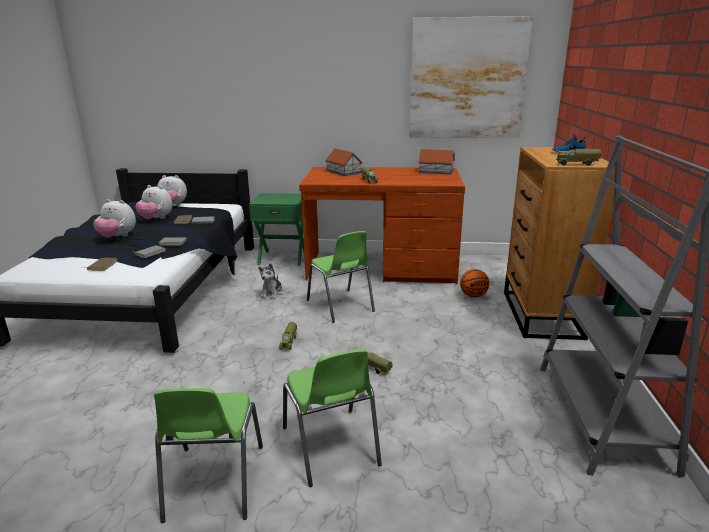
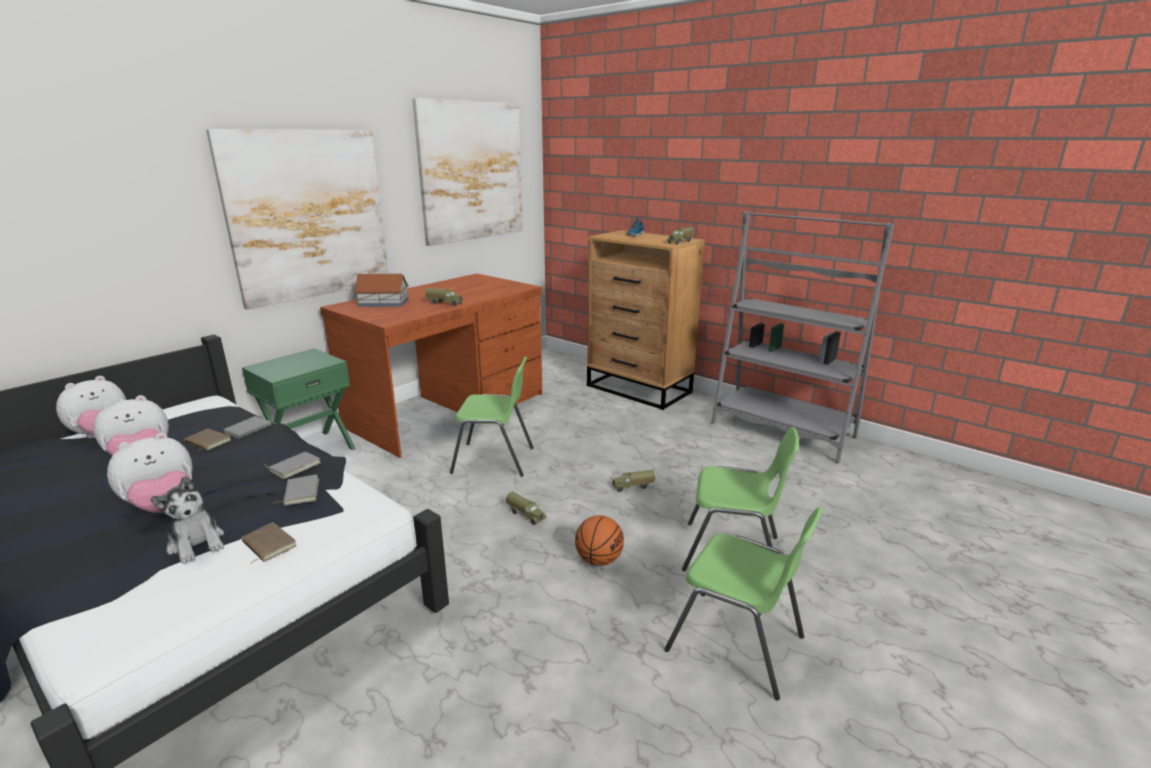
camera: 55 degrees left, 0 degrees up
plush toy [258,263,283,299] -> plush toy moved to [150,476,224,564]
toy house [418,149,455,175] -> none
basketball [460,269,489,298] -> basketball moved to [575,515,624,566]
none -> picture [206,129,389,310]

